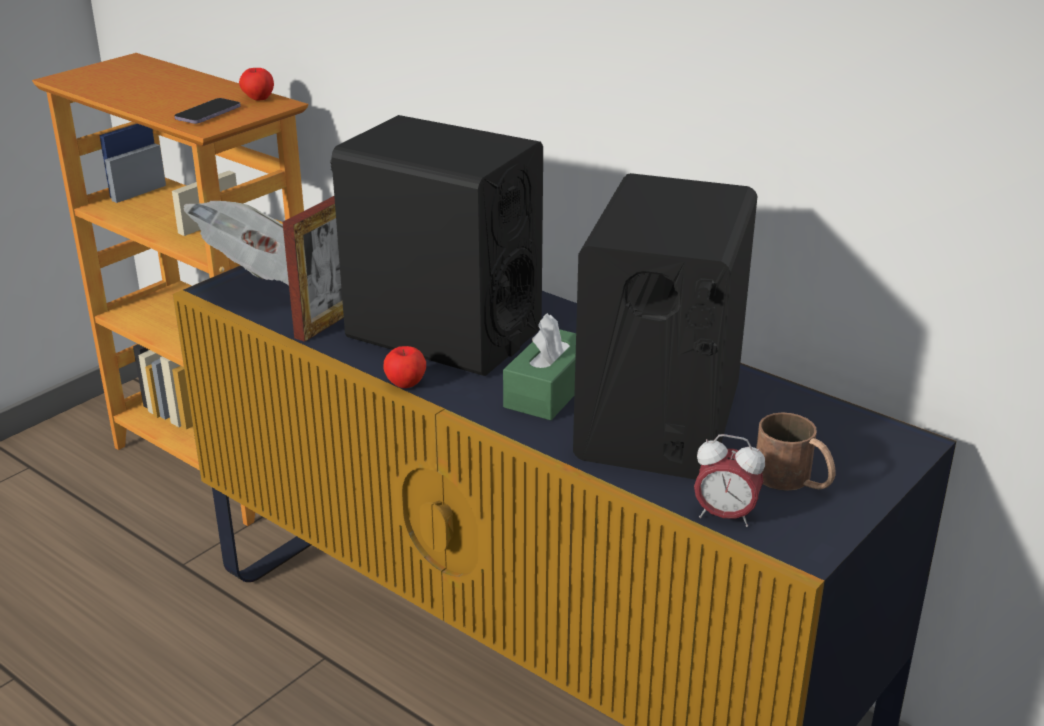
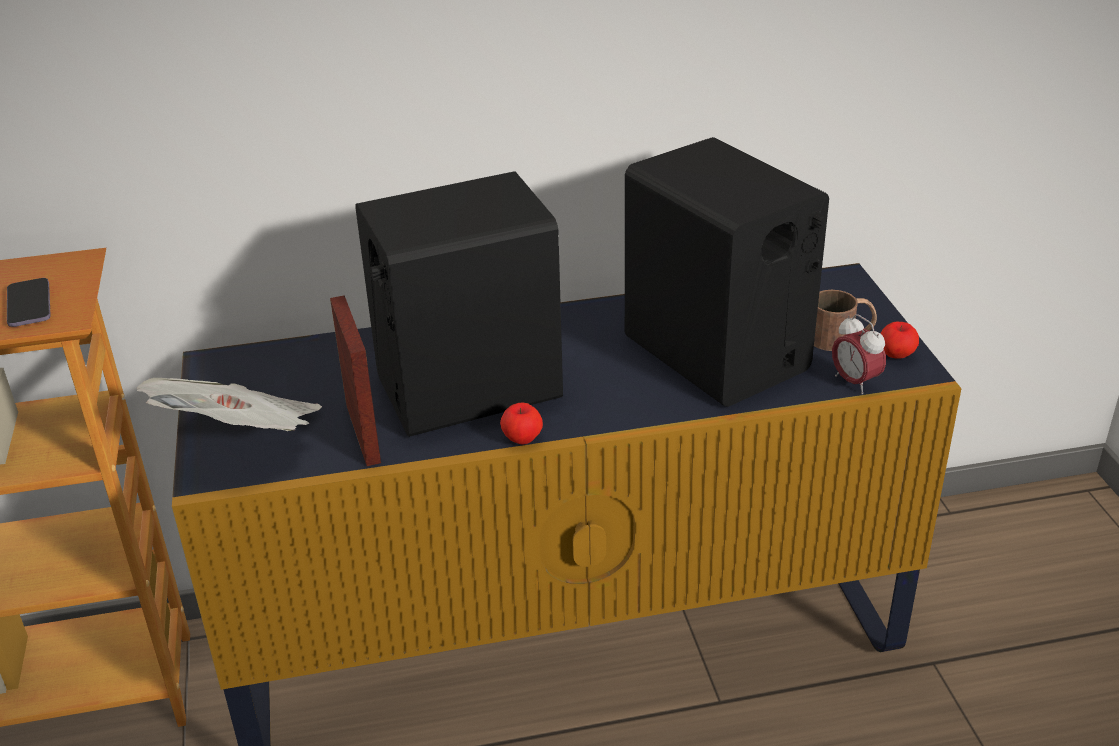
camera: 50 degrees left, 5 degrees up
apple [239,68,274,101] -> apple moved to [880,321,919,359]
green tissue box [503,313,576,420] -> none
alarm clock [694,434,765,527] -> alarm clock turned 90 degrees clockwise [832,314,886,395]

